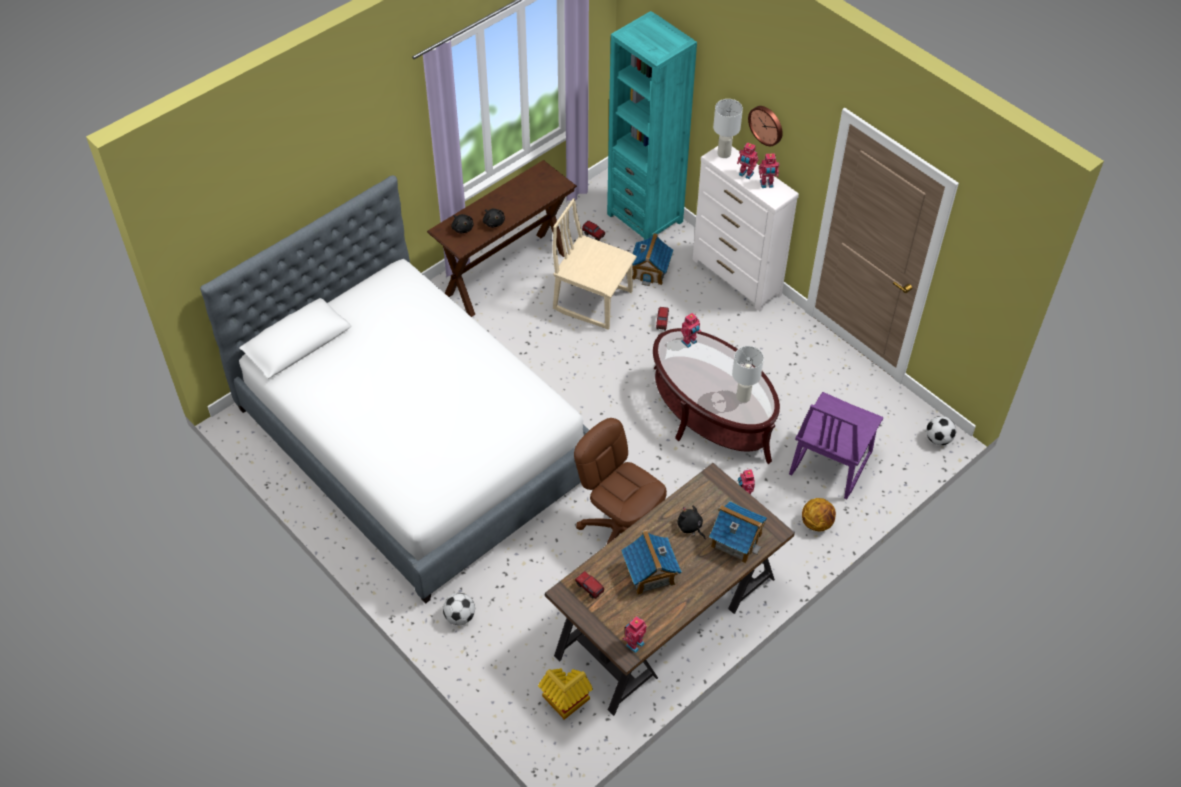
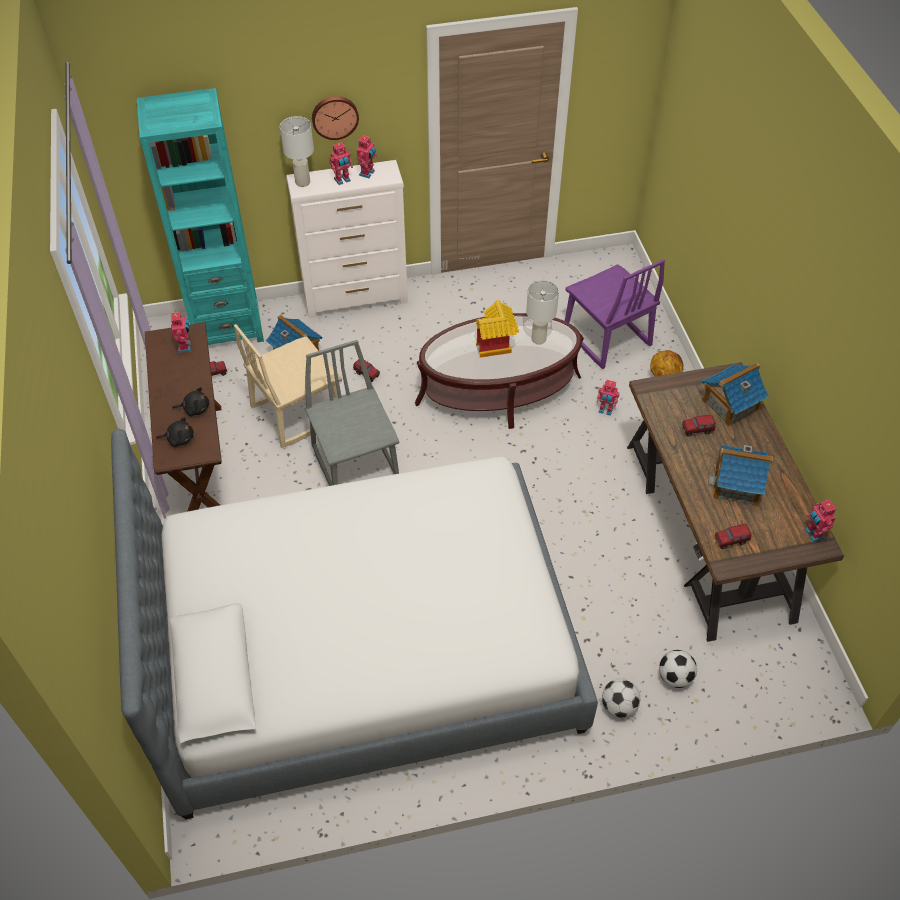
camera: 60 degrees left, 0 degrees up
toy house [538,668,593,720] -> toy house moved to [476,300,519,358]
brown office chair [574,418,667,545] -> none
black plush toy [678,505,705,539] -> toy truck [682,415,716,437]
toy robot [681,313,701,348] -> toy robot moved to [171,311,191,353]
football [926,416,956,445] -> football moved to [659,650,697,688]
none -> grey chair [305,340,399,486]

